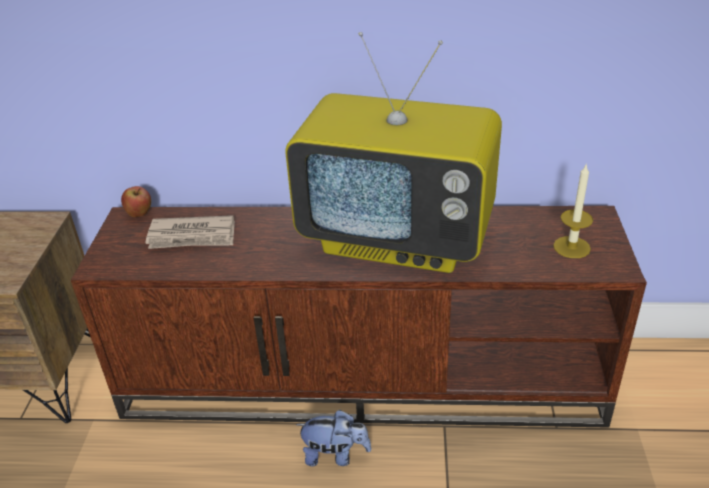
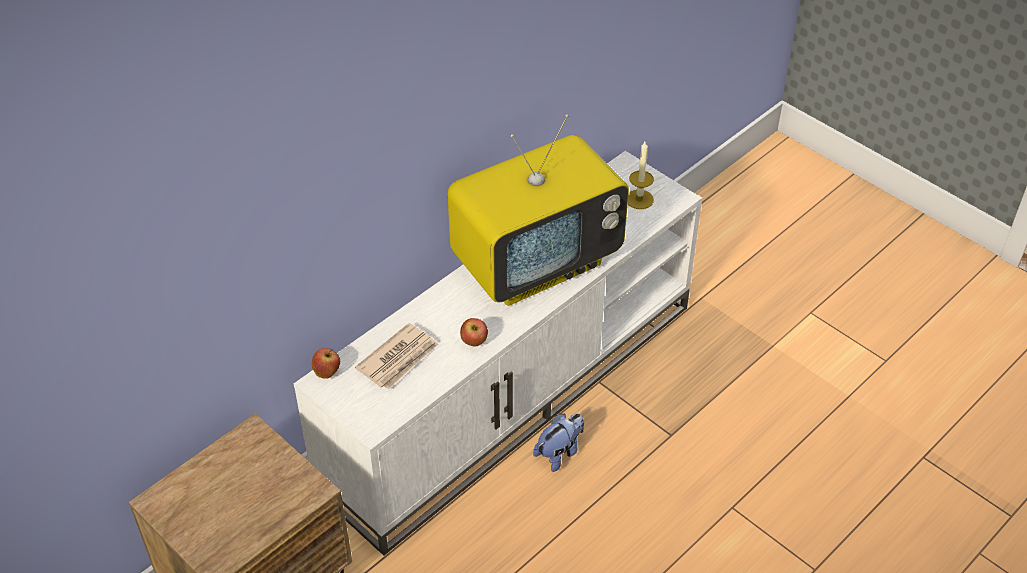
camera: 50 degrees left, 10 degrees up
brown tv stand [71,206,647,428] -> white tv stand [294,151,702,556]
none -> apple [460,318,488,347]

